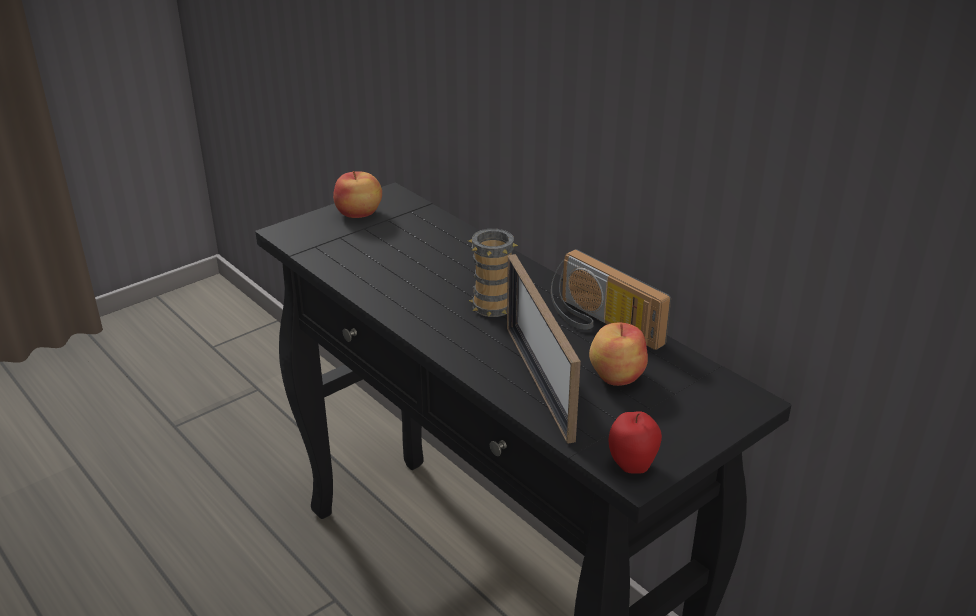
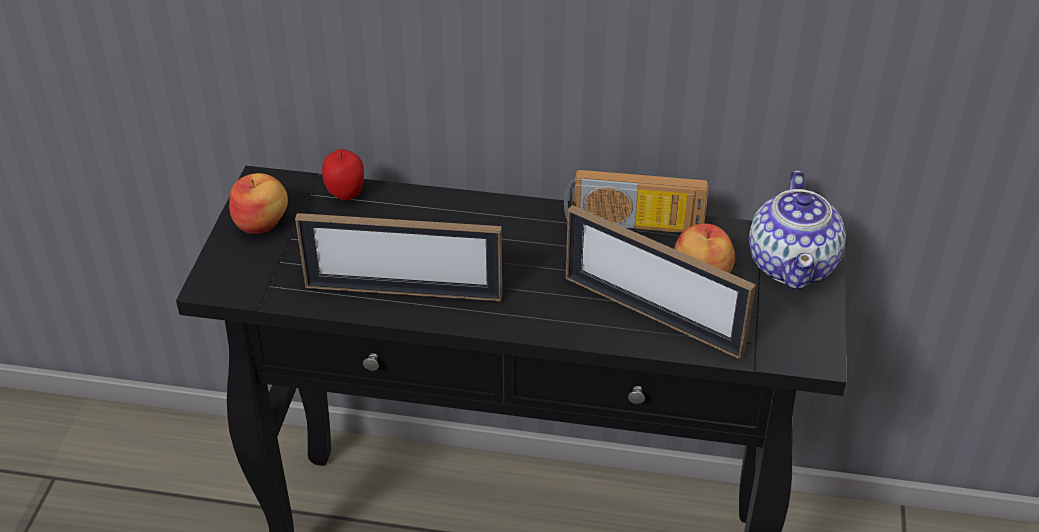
camera: 40 degrees left, 10 degrees up
mug [469,229,518,317] -> none
apple [609,411,662,473] -> apple moved to [322,149,364,201]
none -> picture frame [295,213,502,301]
none -> teapot [749,170,846,290]

